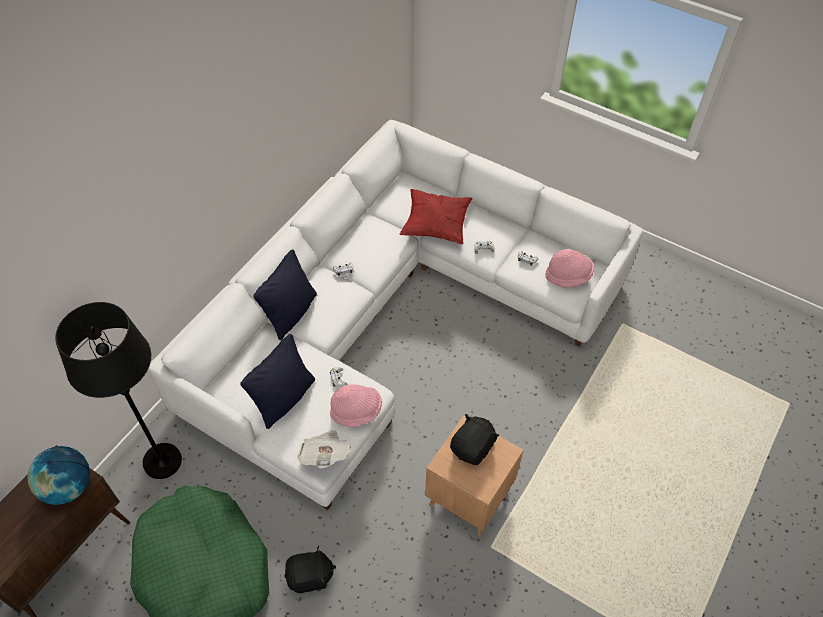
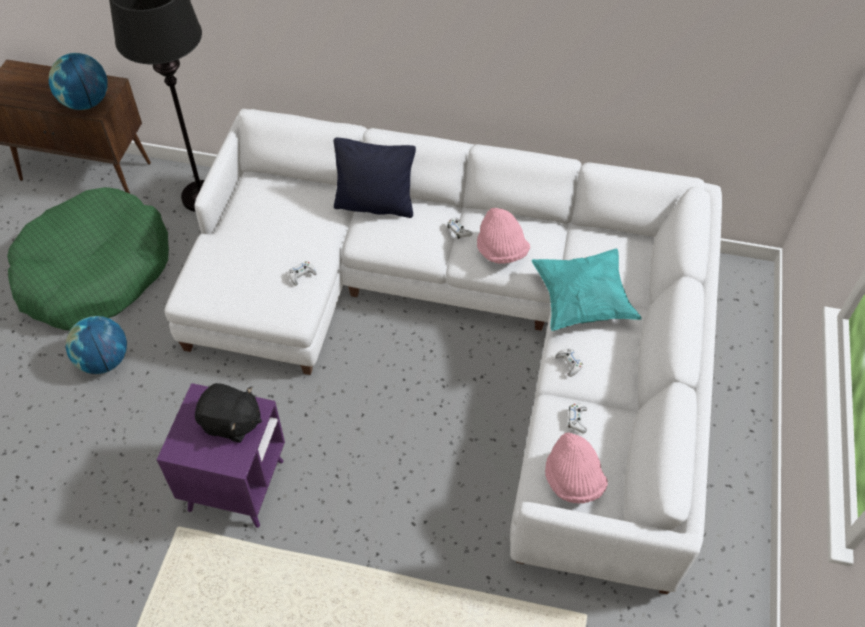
camera: 70 degrees right, 0 degrees up
black pillow [240,334,315,429] -> none
black plush toy [284,546,336,593] -> globe [66,316,127,374]
newspaper [297,430,351,468] -> none
pink hat [330,385,382,427] -> pink hat moved to [477,208,530,264]
red pillow [400,189,473,245] -> turquoise pillow [532,249,642,331]
brown side table [425,416,523,537] -> purple side table [157,383,285,528]

